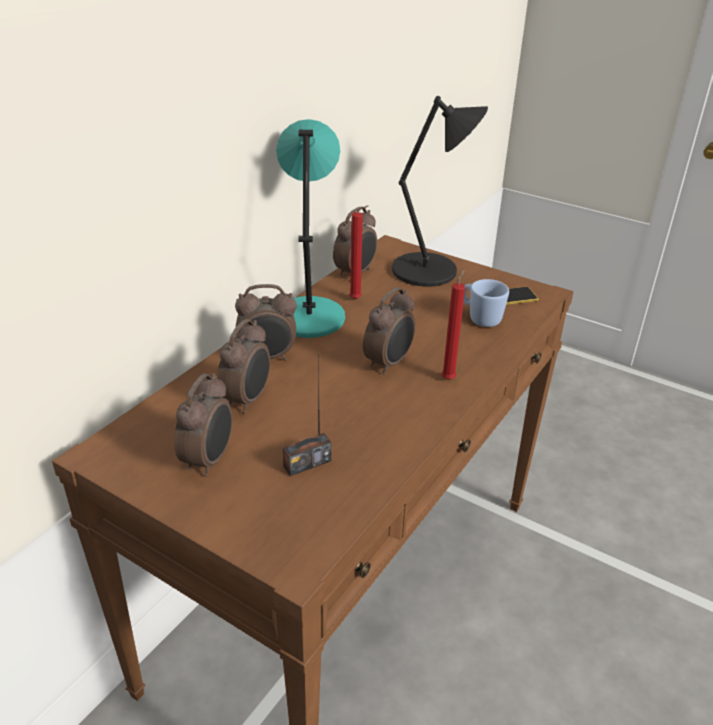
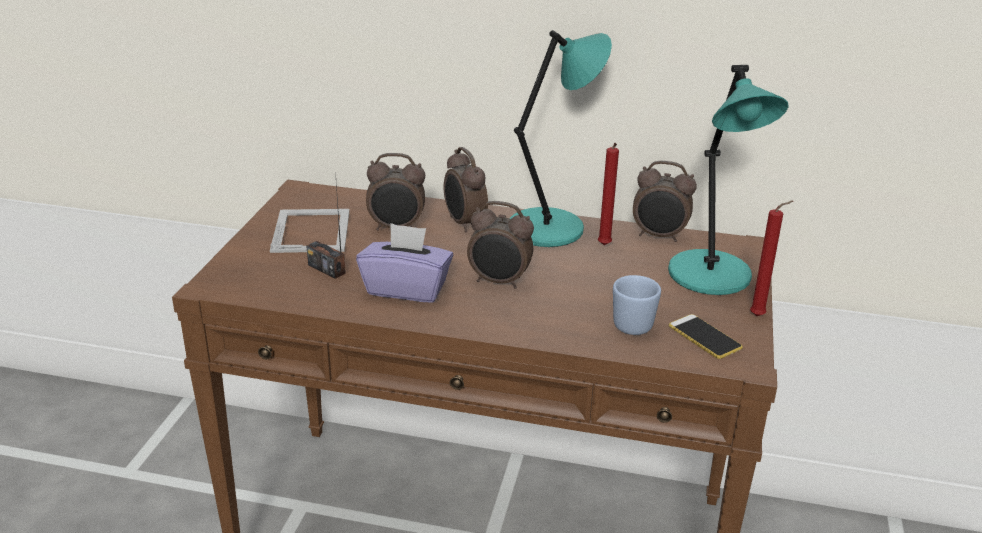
camera: 70 degrees right, 5 degrees down
alarm clock [174,373,232,477] -> picture frame [270,209,350,253]
black table lamp [392,96,488,287] -> turquoise table lamp [668,65,789,295]
red candle [441,269,465,380] -> red candle moved to [750,201,793,316]
none -> purple tissue box [356,223,453,303]

